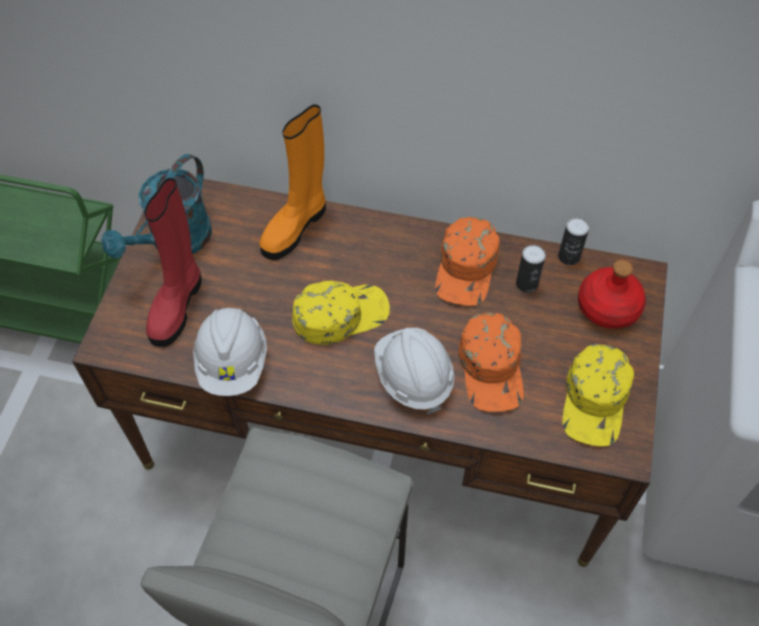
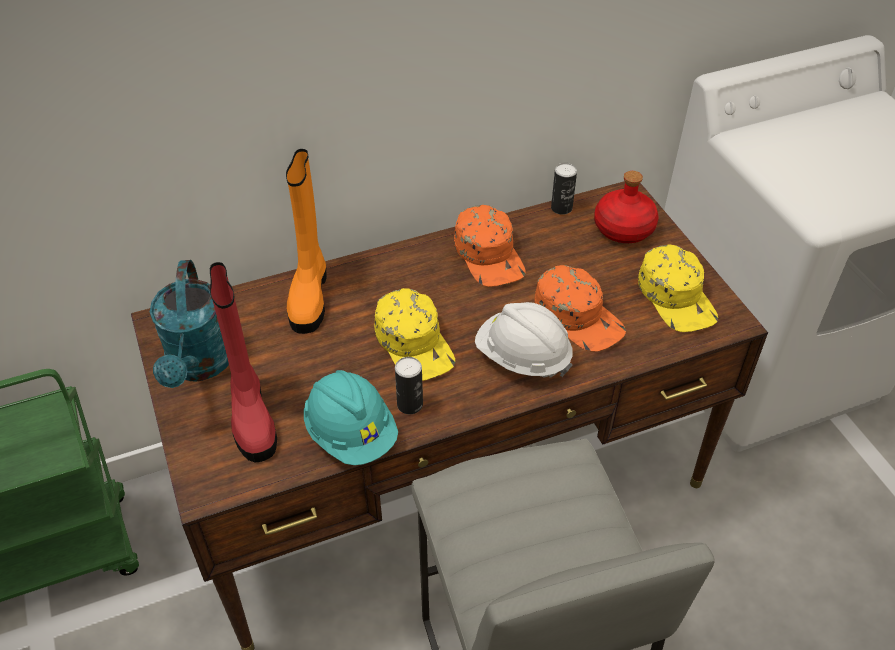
camera: 35 degrees left, 10 degrees down
white hard hat [193,308,267,396] -> turquoise hard hat [304,370,398,465]
yellow cap [292,281,390,345] -> yellow cap turned 120 degrees clockwise [374,288,455,381]
can [516,245,546,293] -> can moved to [395,357,423,414]

